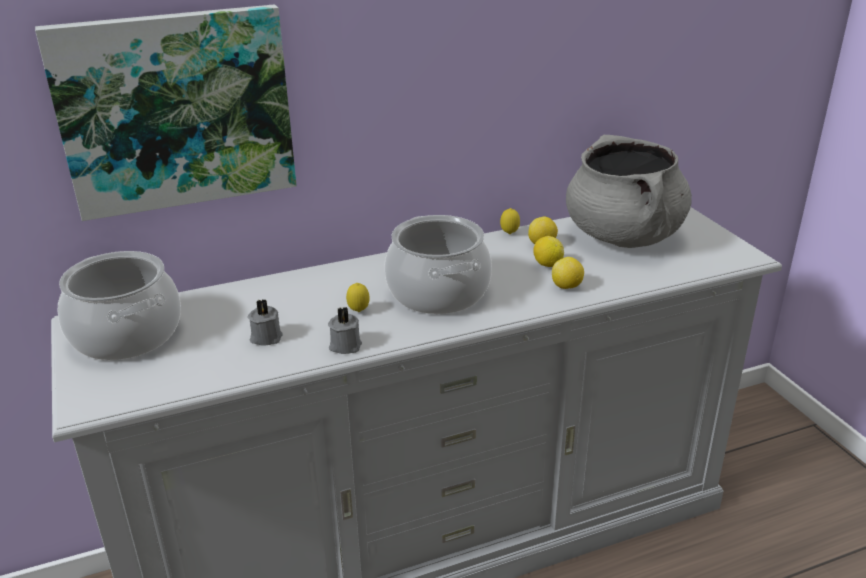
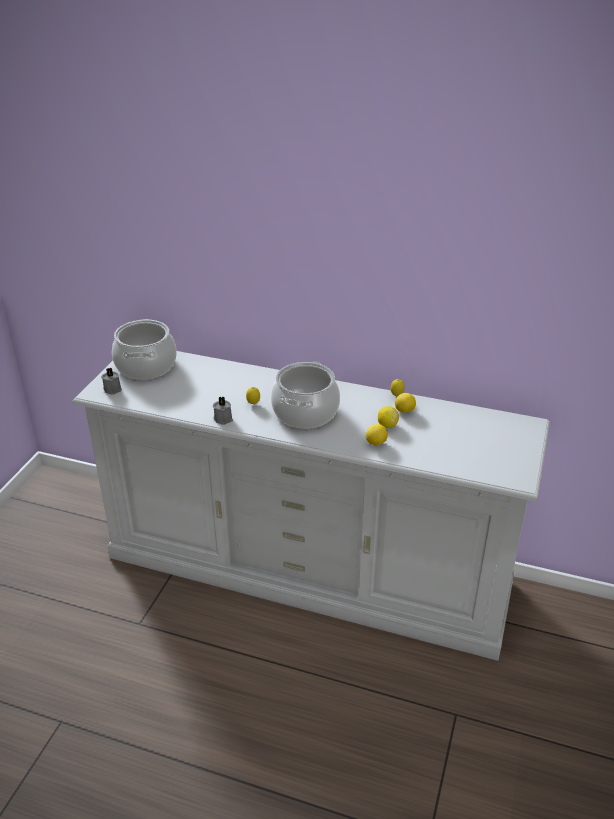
camera: 40 degrees right, 5 degrees up
picture [35,4,297,221] -> none
grey candle [248,300,283,346] -> grey candle moved to [101,368,122,395]
grey cooking pot [566,135,692,248] -> none

